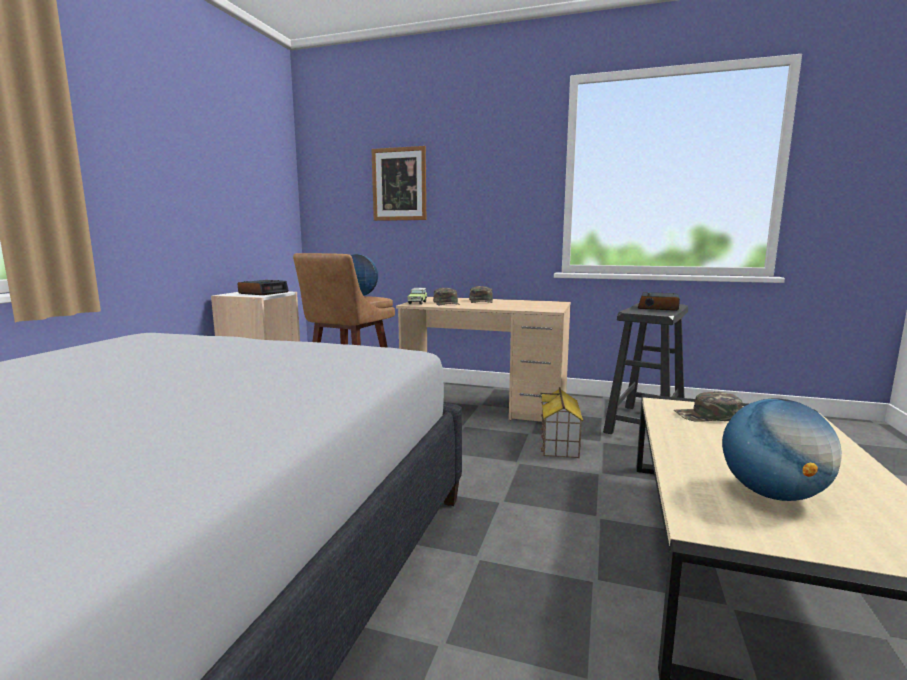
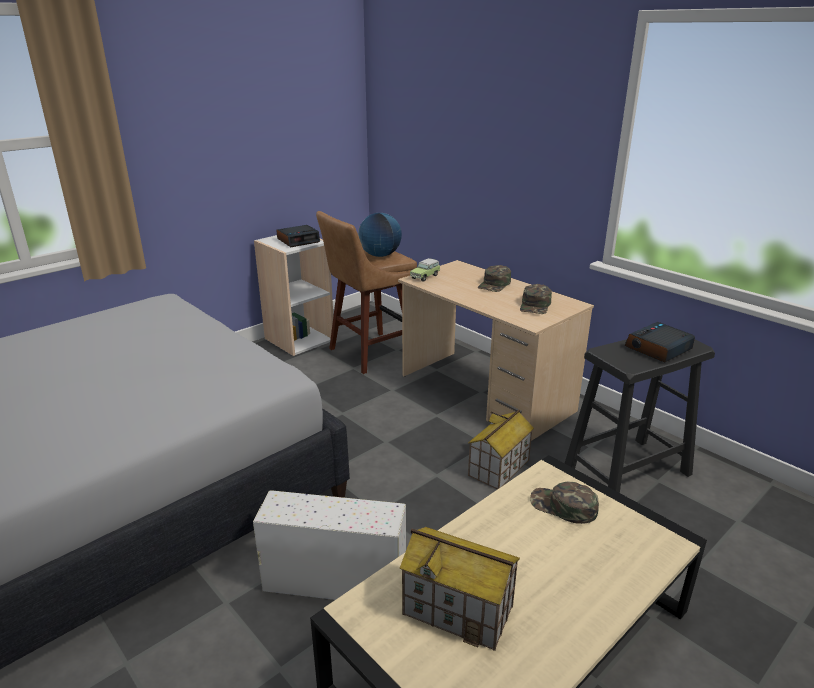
camera: 30 degrees right, 15 degrees up
picture [372,146,426,221] -> none
green cap [433,288,460,305] -> green cap moved to [520,284,552,314]
globe [722,398,842,501] -> toy house [400,527,520,651]
none -> white storage box [253,490,406,600]

